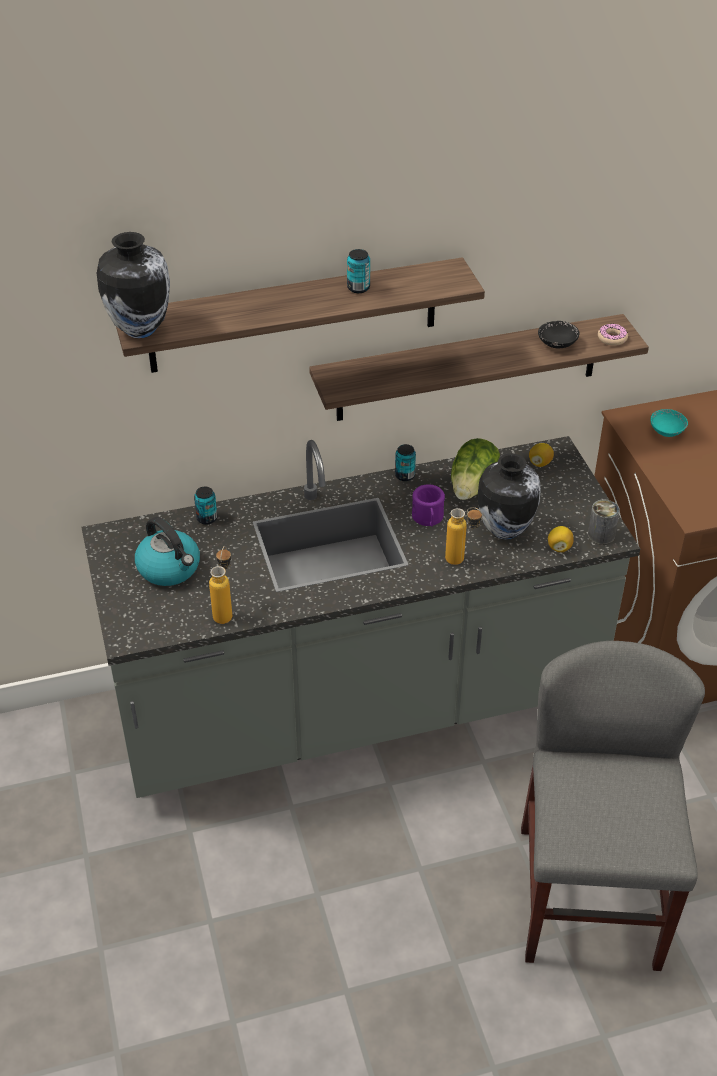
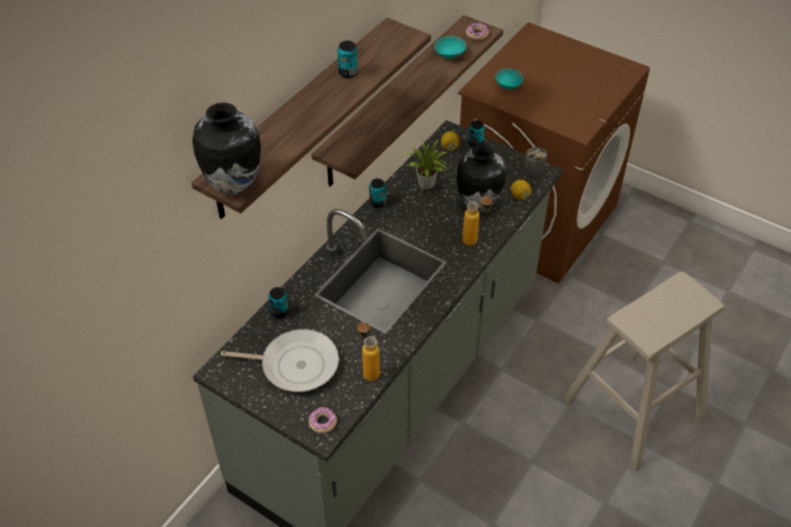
camera: 40 degrees left, 5 degrees up
kettle [135,517,200,586] -> frying pan [221,329,339,392]
purple mug [412,484,445,527] -> none
lettuce [451,438,500,500] -> potted plant [404,139,447,189]
grey chair [521,641,705,971] -> beige stool [563,271,725,472]
black bowl [538,321,580,349] -> turquoise bowl [435,36,466,59]
none -> donut [309,407,337,433]
none -> can [468,120,485,148]

